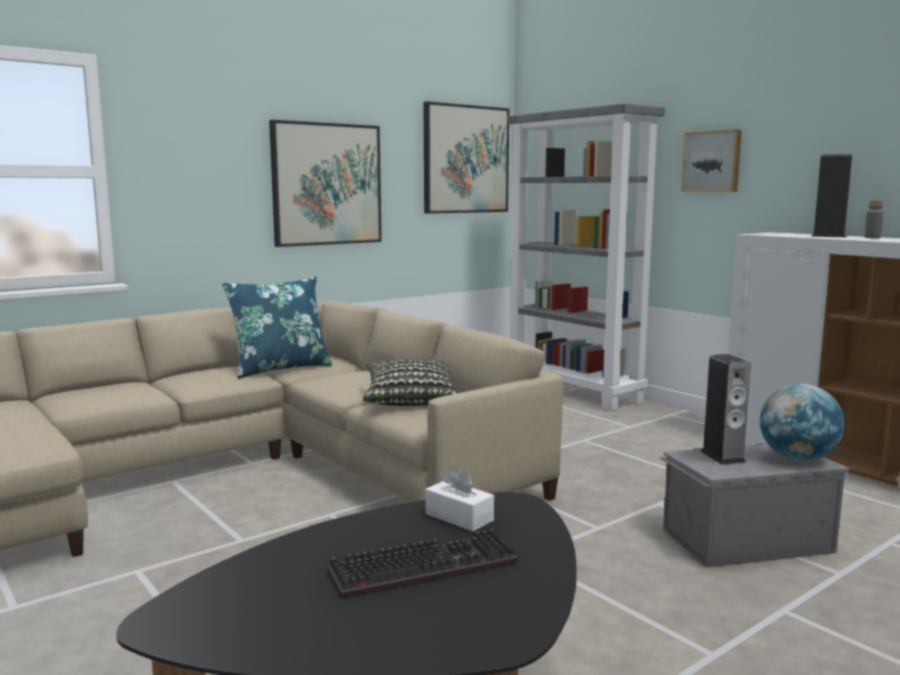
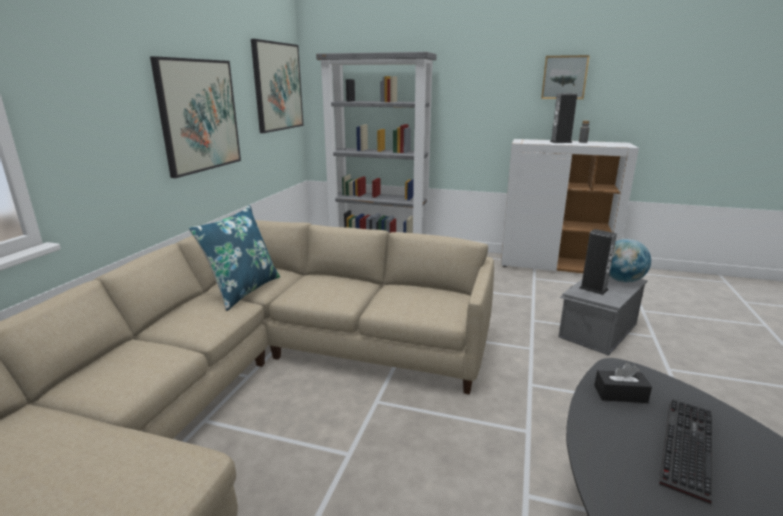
camera: 35 degrees left, 10 degrees up
pillow [363,358,457,406] -> none
white tissue box [425,467,494,531] -> black tissue box [594,363,652,403]
picture [681,129,742,192] -> picture moved to [541,55,590,99]

